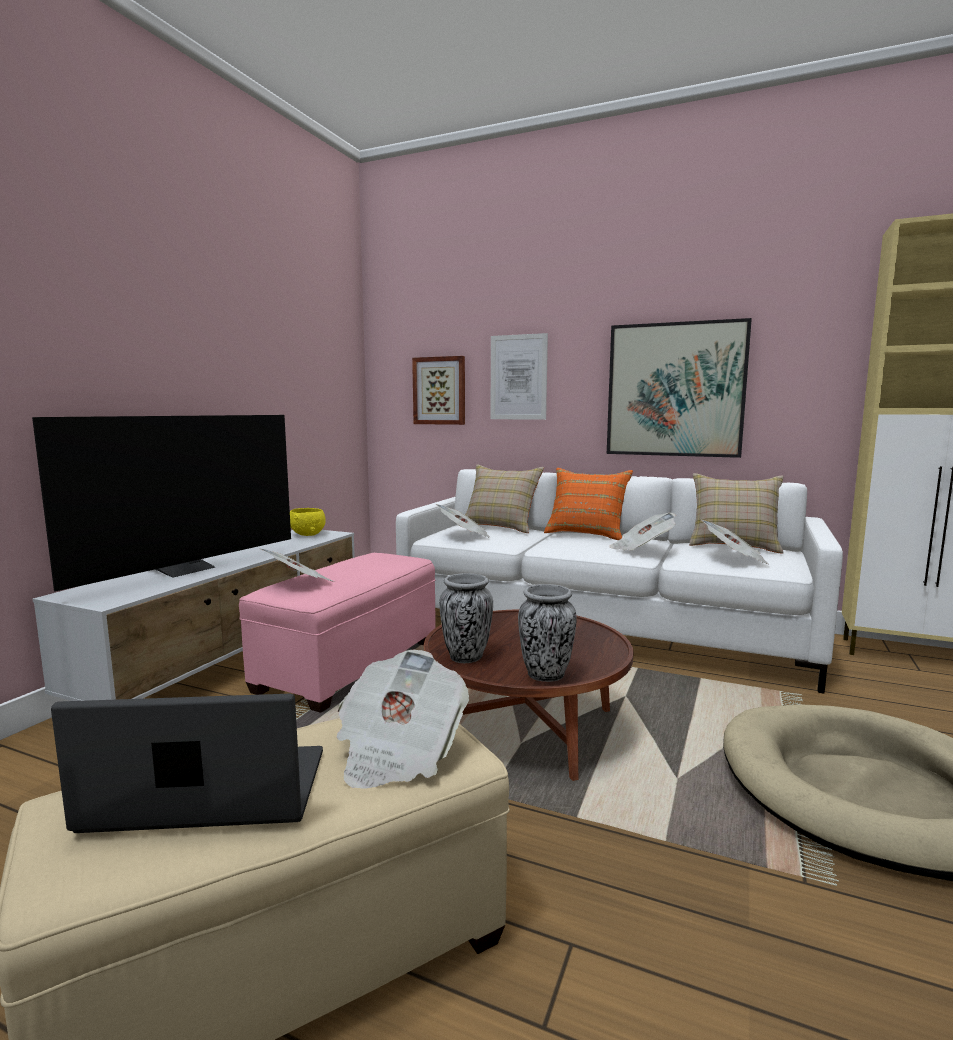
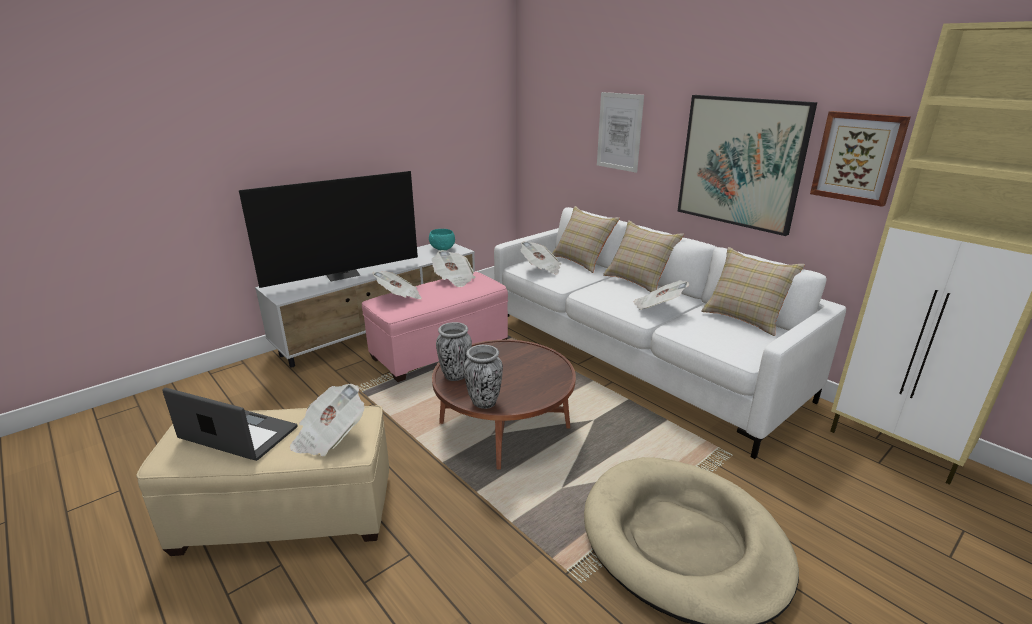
camera: 25 degrees right, 15 degrees up
yellow bowl [290,508,326,536] -> turquoise bowl [429,229,455,251]
picture [412,356,465,425] -> picture moved to [810,111,910,207]
orange pillow [544,468,633,540] -> beige pillow [603,220,684,292]
newspaper [702,520,770,565] -> newspaper moved to [431,250,475,287]

